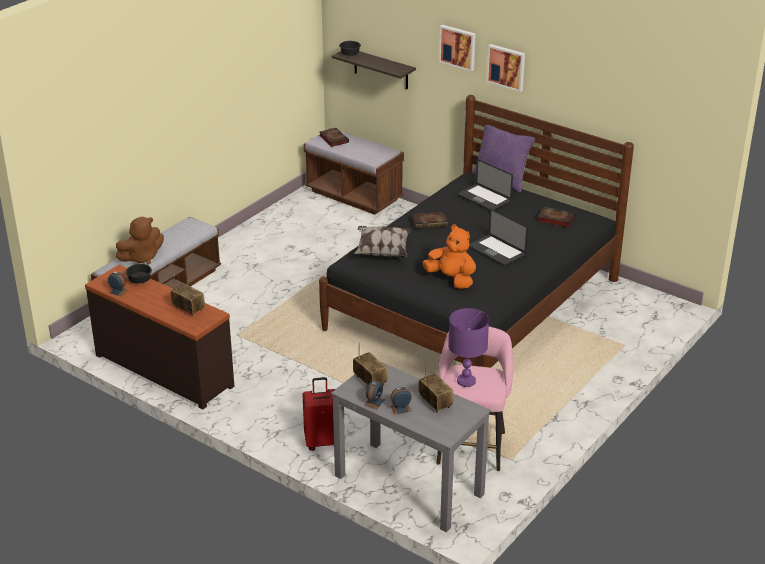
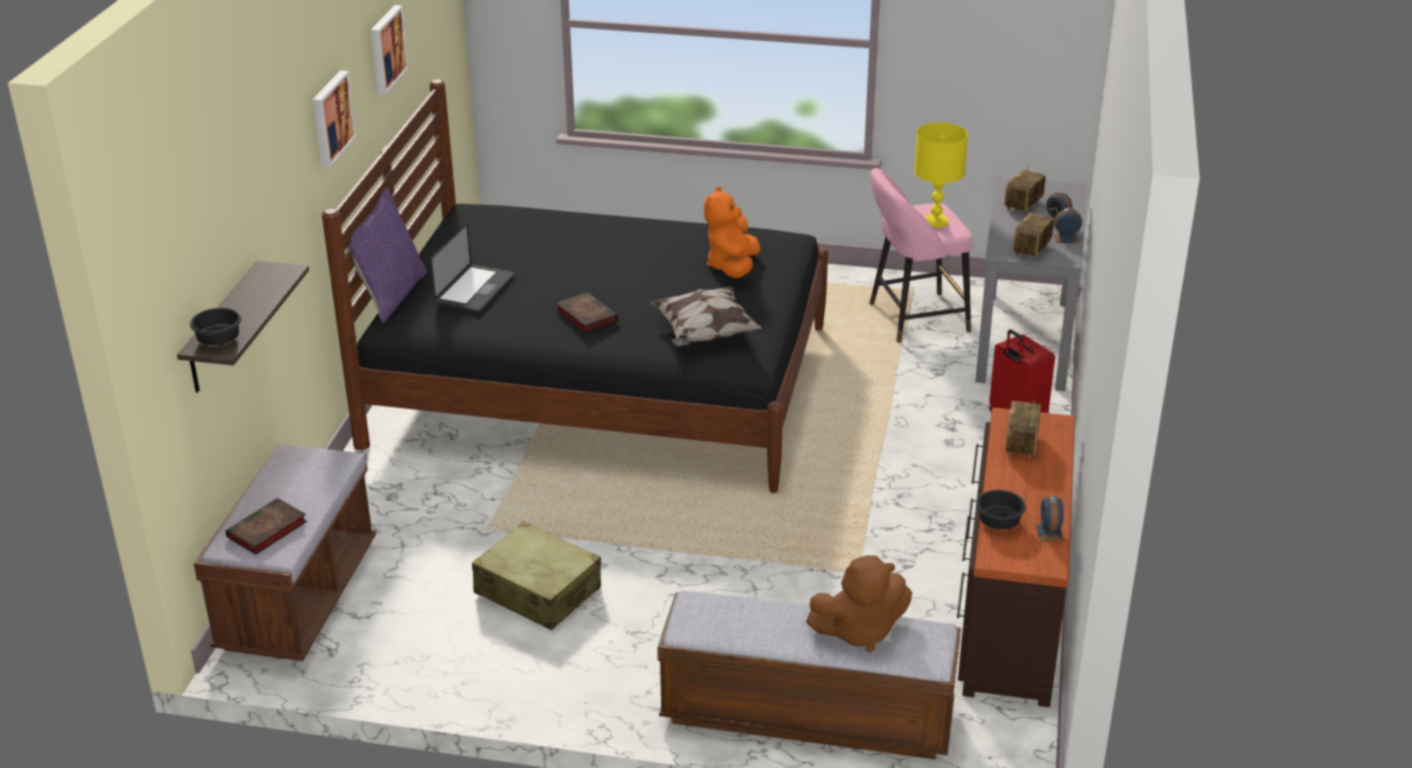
camera: 115 degrees left, 0 degrees up
brown plush toy [116,217,164,265] -> brown plush toy turned 135 degrees clockwise [806,555,912,652]
picture [439,25,476,72] -> picture moved to [371,5,409,95]
purple table lamp [448,308,489,387] -> yellow table lamp [914,123,968,228]
laptop [469,209,528,266] -> none
book [537,207,575,227] -> none
none -> beige suitcase [472,522,601,630]

